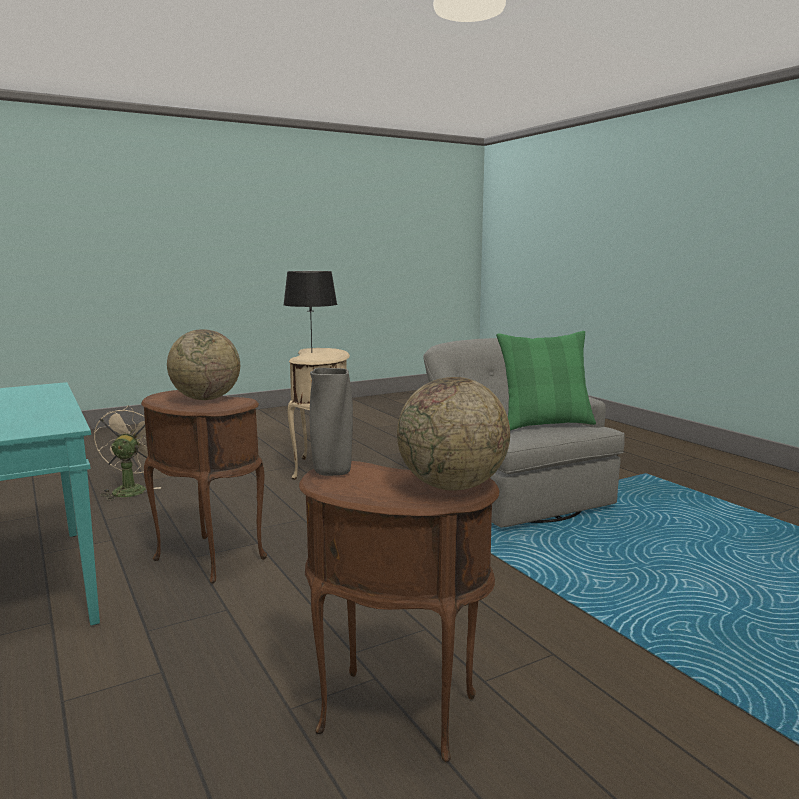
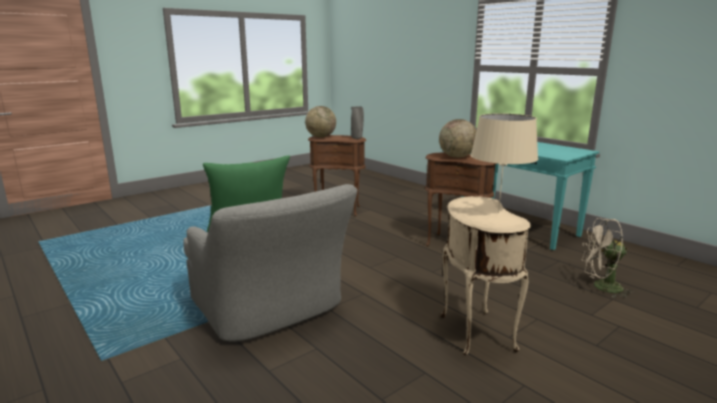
camera: 170 degrees right, 5 degrees up
beige fan [94,406,161,501] -> beige fan turned 105 degrees clockwise [582,218,634,298]
black table lamp [283,271,337,351] -> beige table lamp [470,113,538,213]

